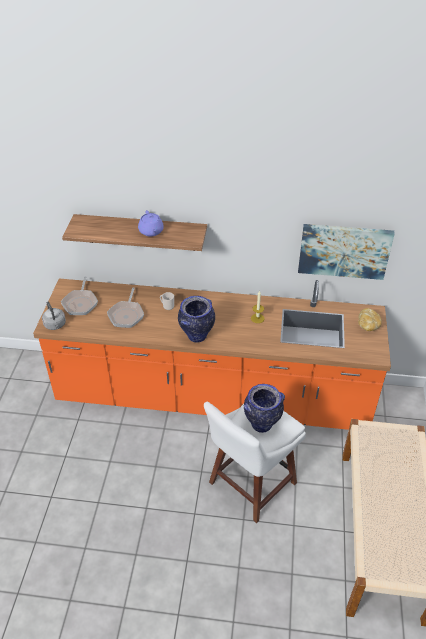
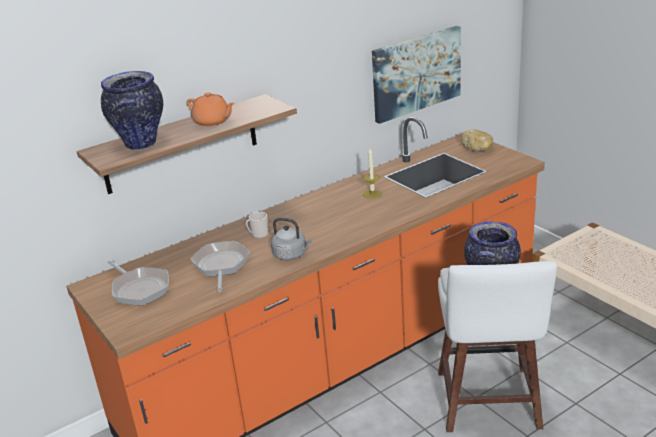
camera: 40 degrees left, 15 degrees down
grey kettle [42,302,66,330] -> grey kettle moved to [271,218,312,260]
frying pan [107,287,144,328] -> frying pan turned 150 degrees counterclockwise [191,241,250,293]
purple teapot [138,210,164,236] -> orange teapot [187,92,235,126]
vase [178,296,215,343] -> vase moved to [101,71,163,150]

